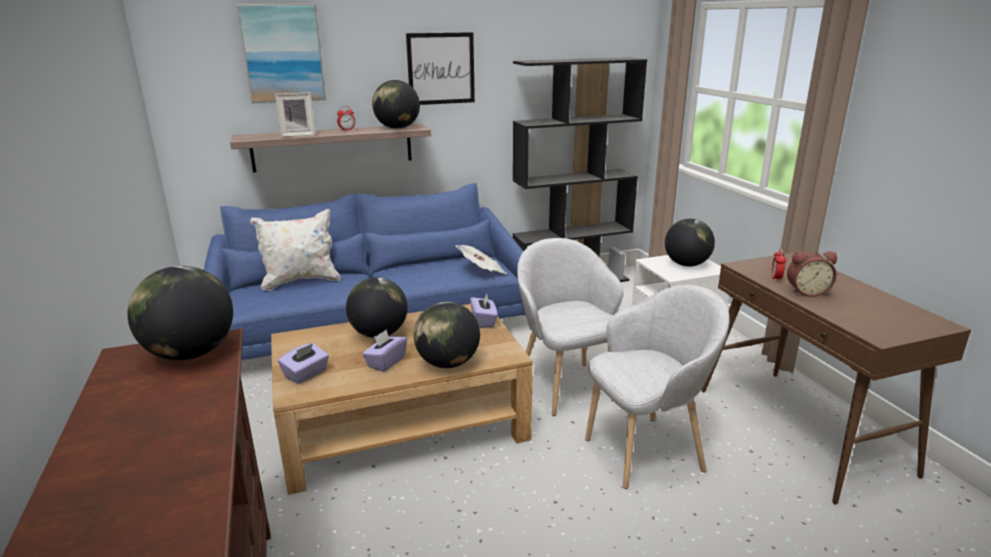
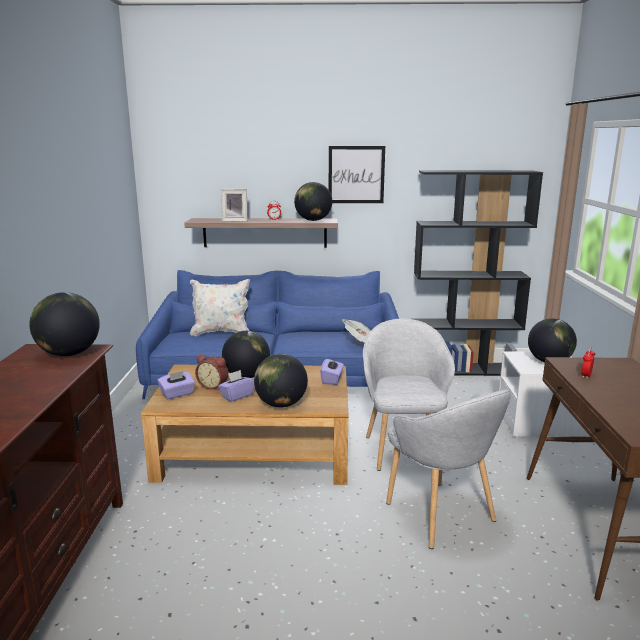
camera: 20 degrees right, 5 degrees down
picture [236,4,326,104] -> none
grey armchair [585,285,730,489] -> grey armchair turned 60 degrees clockwise [386,389,511,549]
alarm clock [787,251,837,297] -> alarm clock moved to [195,354,228,390]

